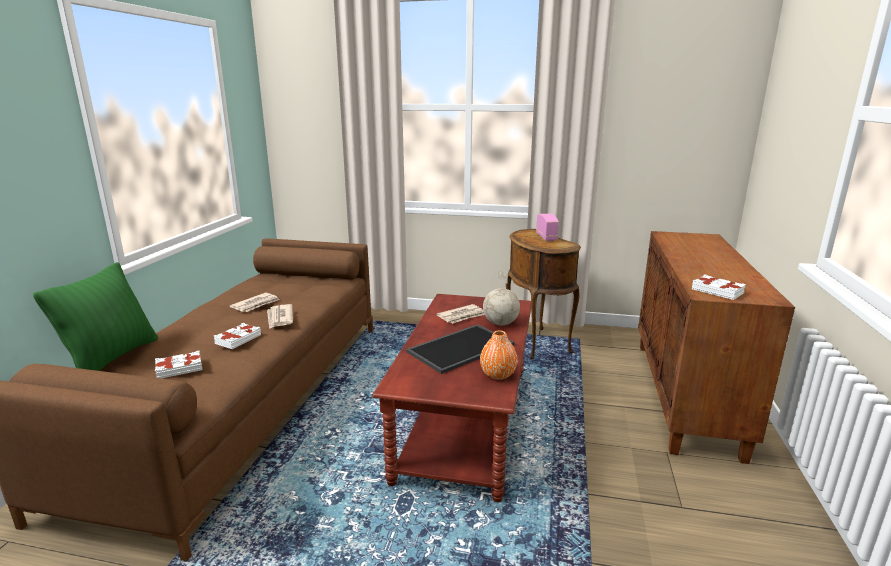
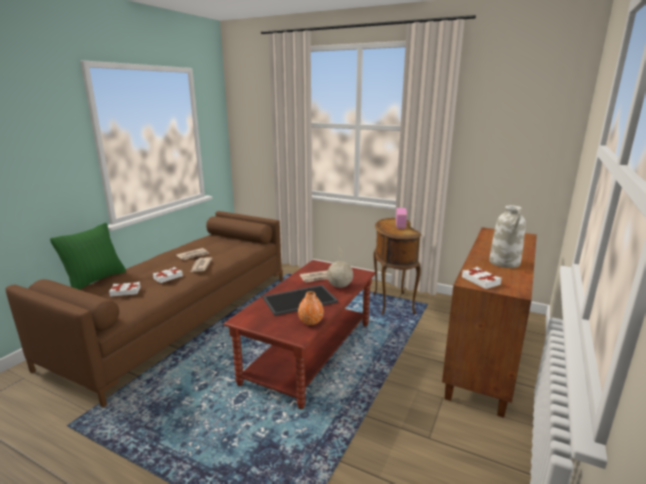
camera: 15 degrees right, 0 degrees up
none -> white vase [489,205,526,268]

